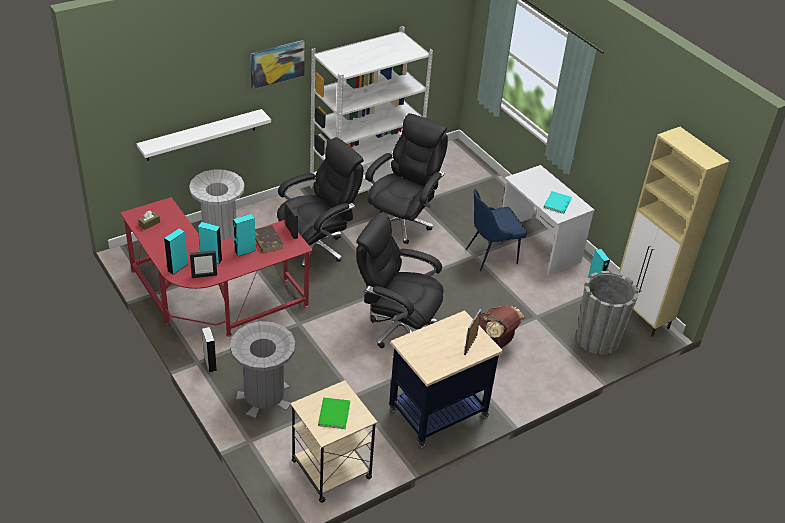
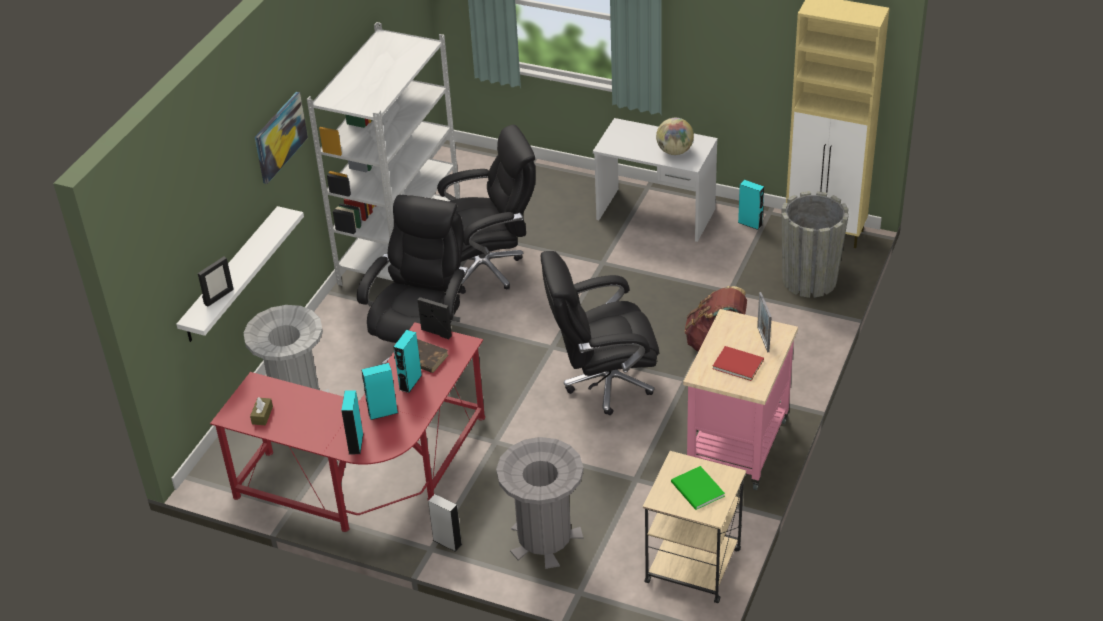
camera: 30 degrees left, 0 degrees up
picture frame [190,250,217,278] -> picture frame moved to [198,257,234,307]
black office chair [365,113,448,244] -> black office chair turned 75 degrees clockwise [437,125,536,294]
blue cart [389,310,503,449] -> pink cart [683,309,798,490]
blue chair [466,188,527,272] -> none
turquoise book [544,191,572,214] -> globe [656,118,694,155]
none -> red book [713,346,764,381]

